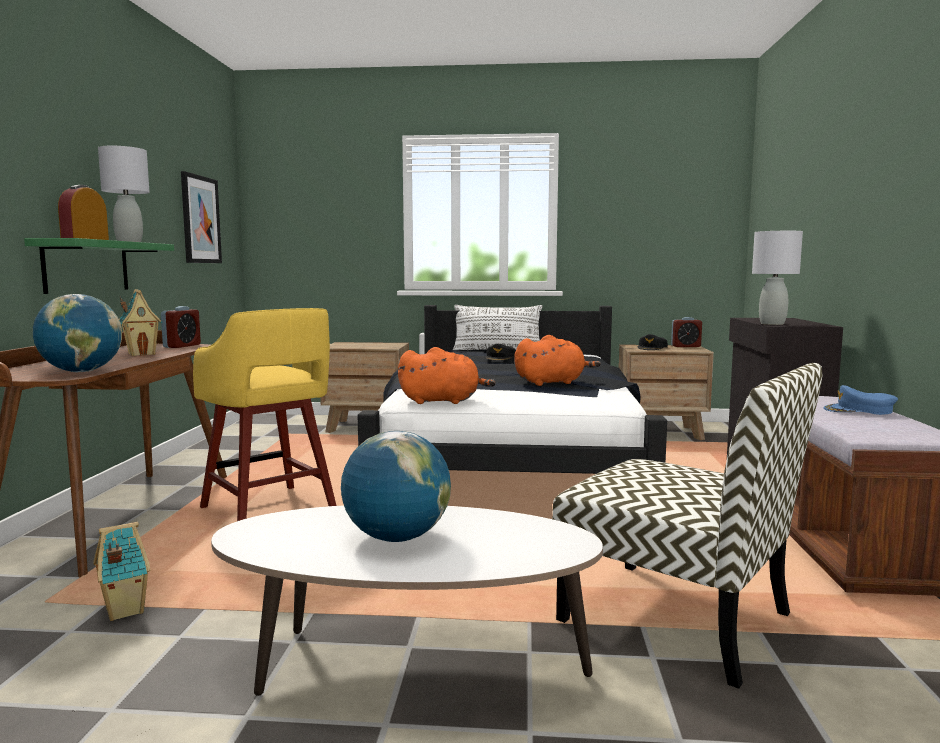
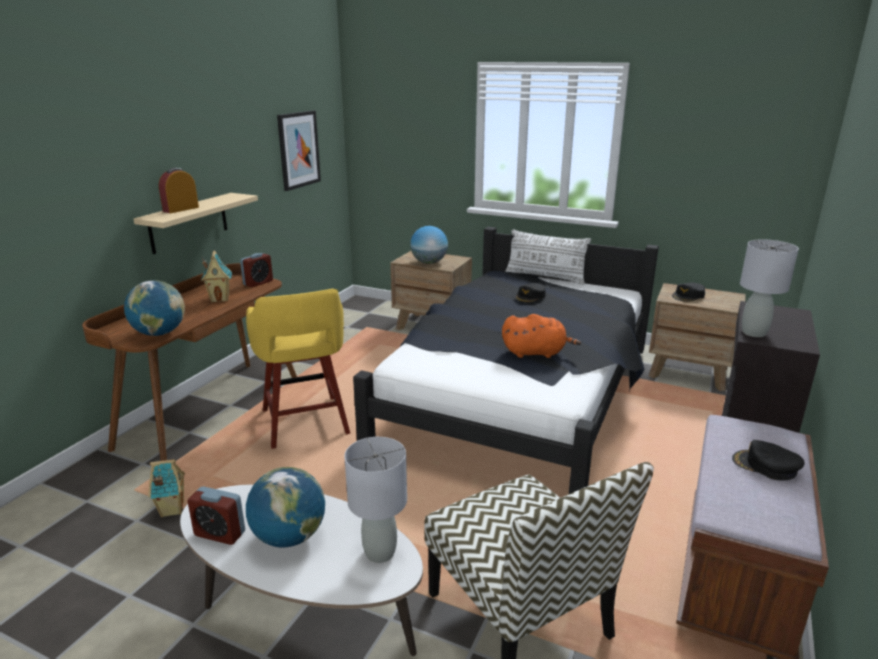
camera: 20 degrees right, 15 degrees up
green shelf [24,238,174,294] -> beige shelf [133,193,258,254]
grey table lamp [98,146,150,242] -> grey table lamp moved to [344,437,407,563]
orange plush toy [398,347,496,404] -> none
alarm clock [671,317,702,347] -> alarm clock moved to [187,486,245,545]
blue cap [823,385,898,415] -> black cap [732,440,805,481]
none -> globe [410,226,448,264]

